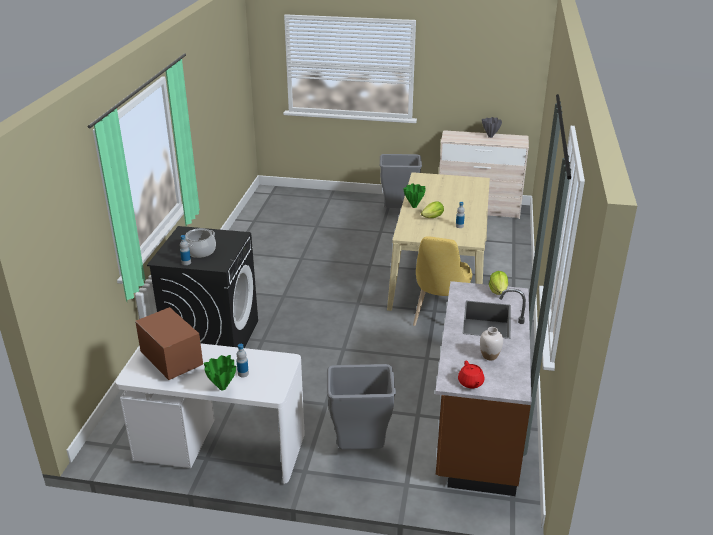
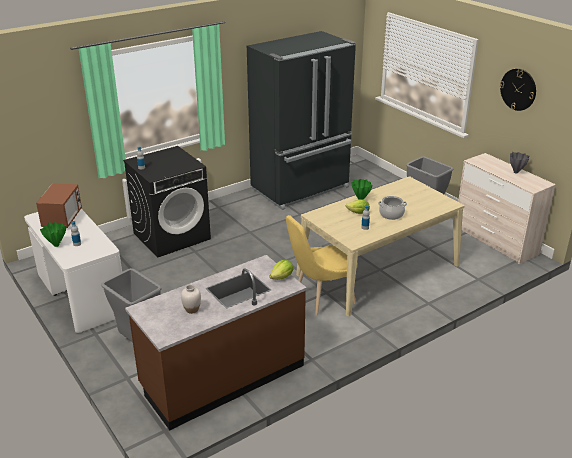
camera: 45 degrees right, 0 degrees up
cooking pot [185,228,216,258] -> cooking pot moved to [378,196,407,220]
red teapot [458,360,484,389] -> none
none -> black fridge [247,31,356,210]
none -> wall clock [500,68,536,111]

